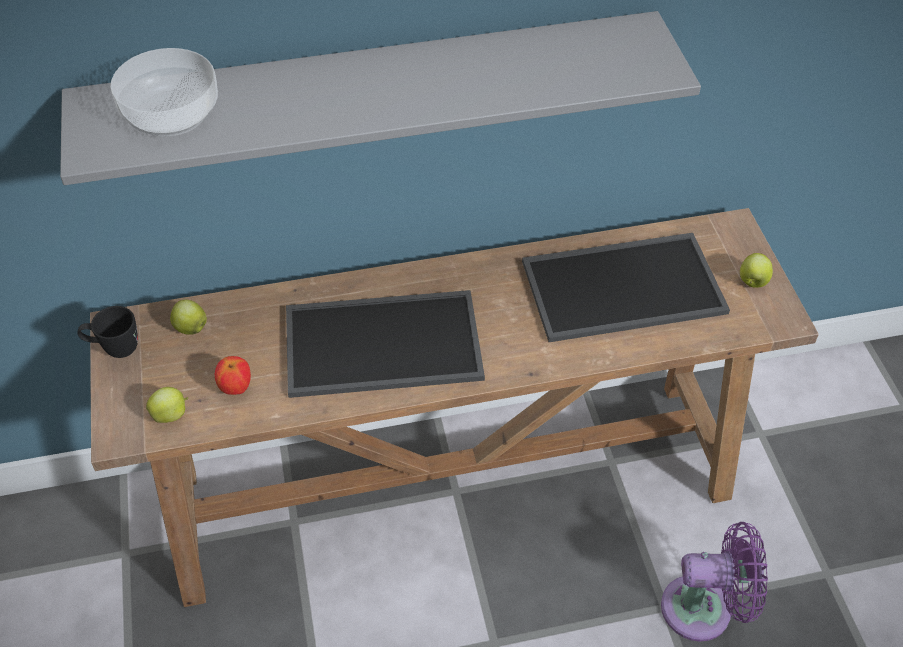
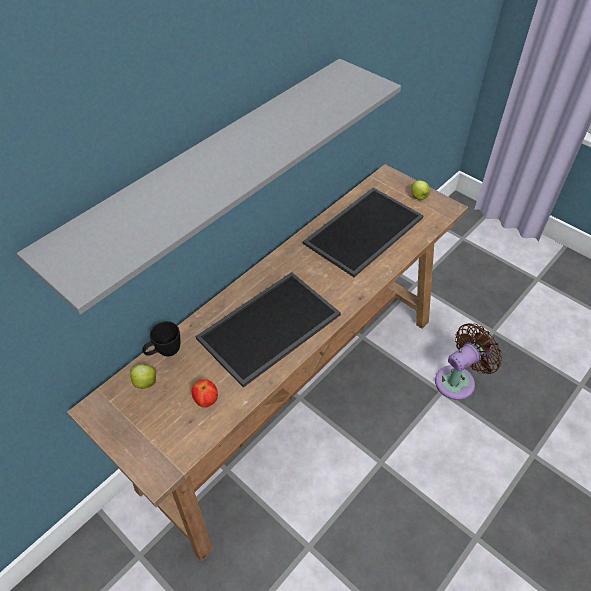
camera: 35 degrees left, 0 degrees up
black mug [77,306,138,358] -> black mug moved to [142,321,180,357]
bowl [110,48,218,137] -> none
apple [146,387,188,423] -> none
purple fan [661,522,768,642] -> brown fan [435,323,502,400]

